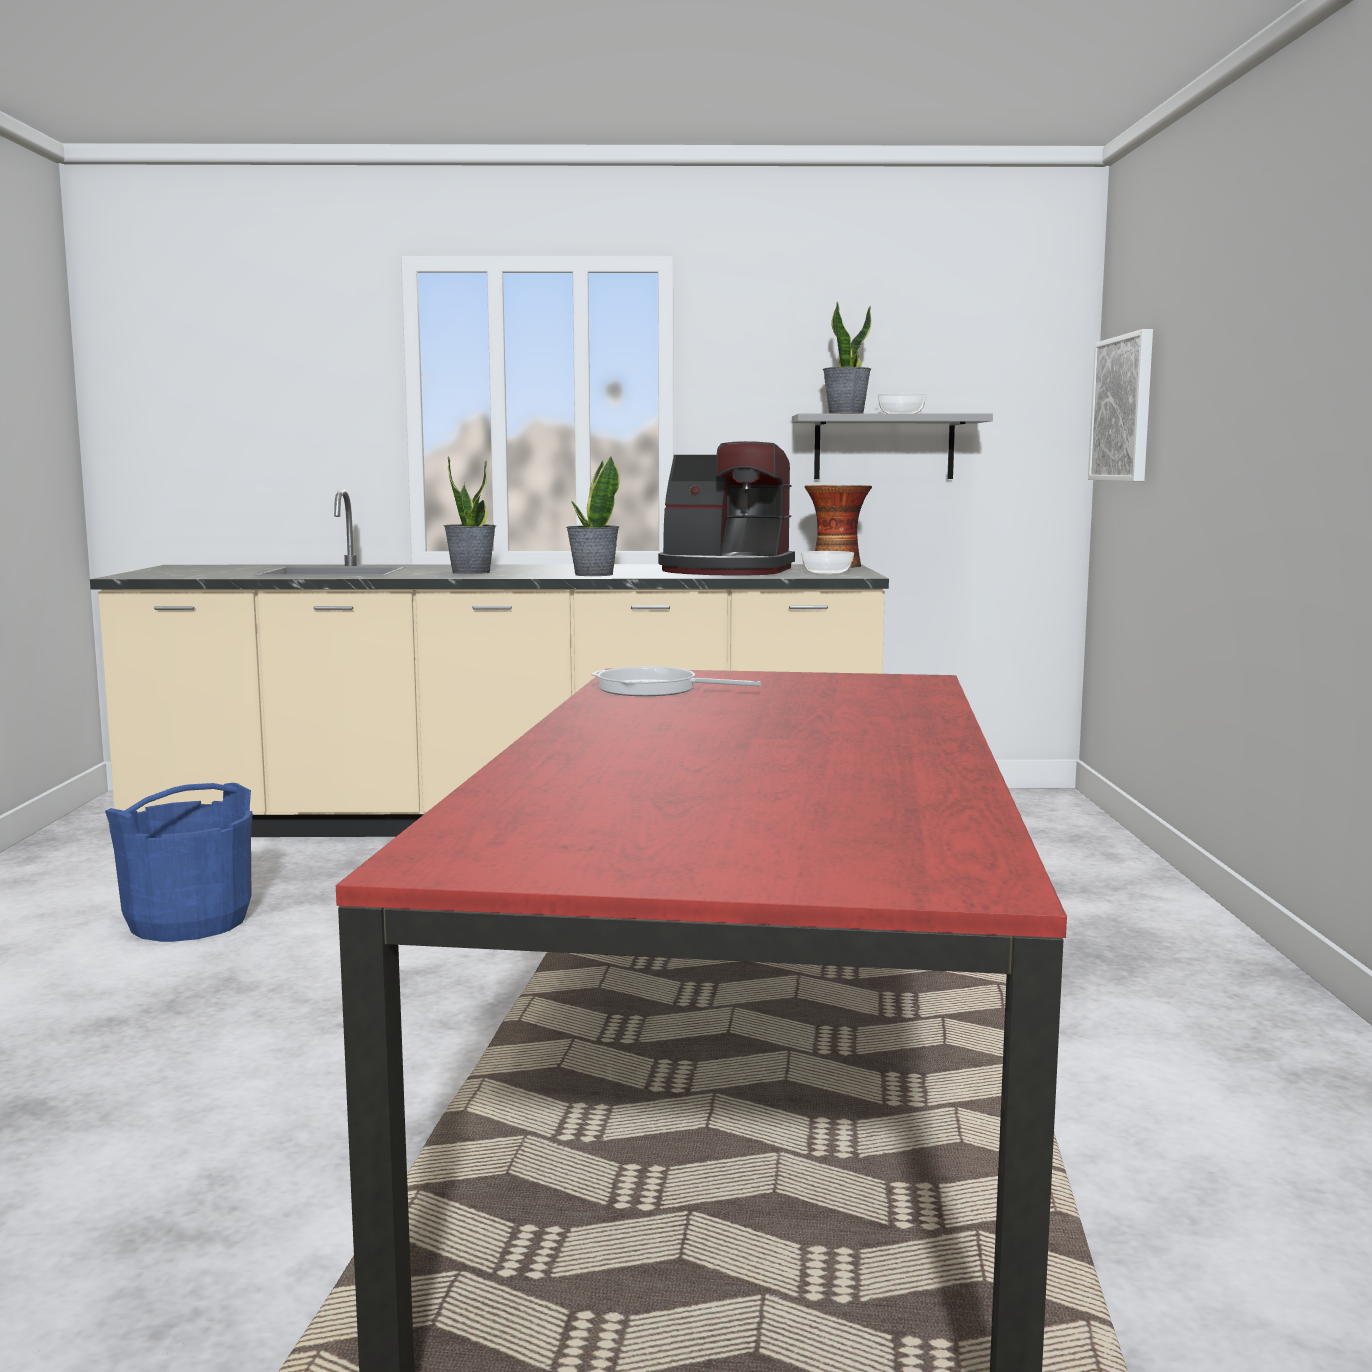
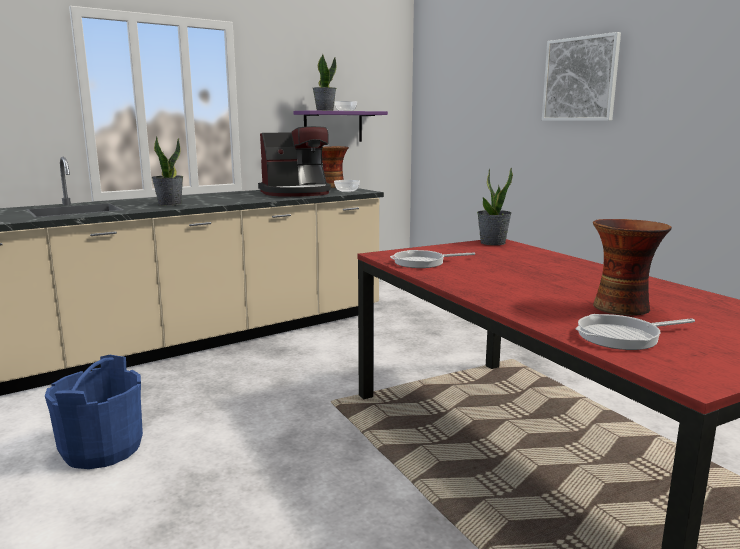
camera: 35 degrees left, 5 degrees up
potted plant [566,457,620,576] -> potted plant moved to [477,167,513,245]
grey shelf [792,413,993,479] -> purple shelf [293,110,388,142]
picture [1088,329,1153,481] -> picture moved to [542,32,621,121]
none -> frying pan [575,314,695,350]
none -> vase [593,219,672,316]

